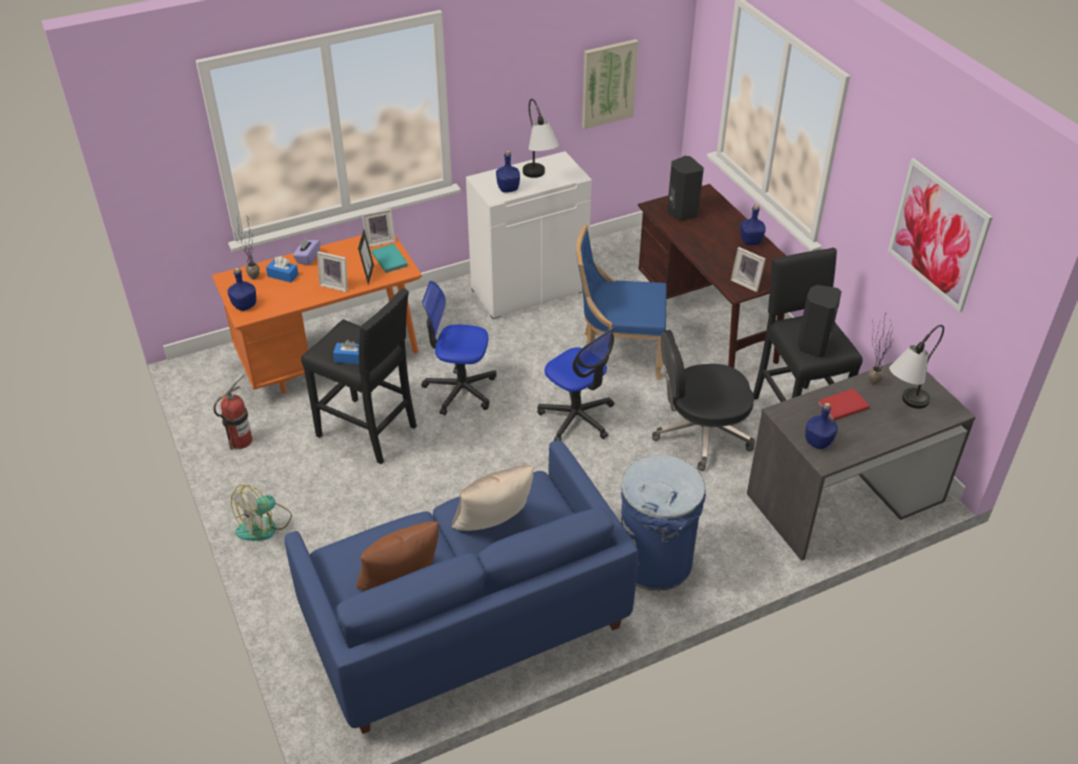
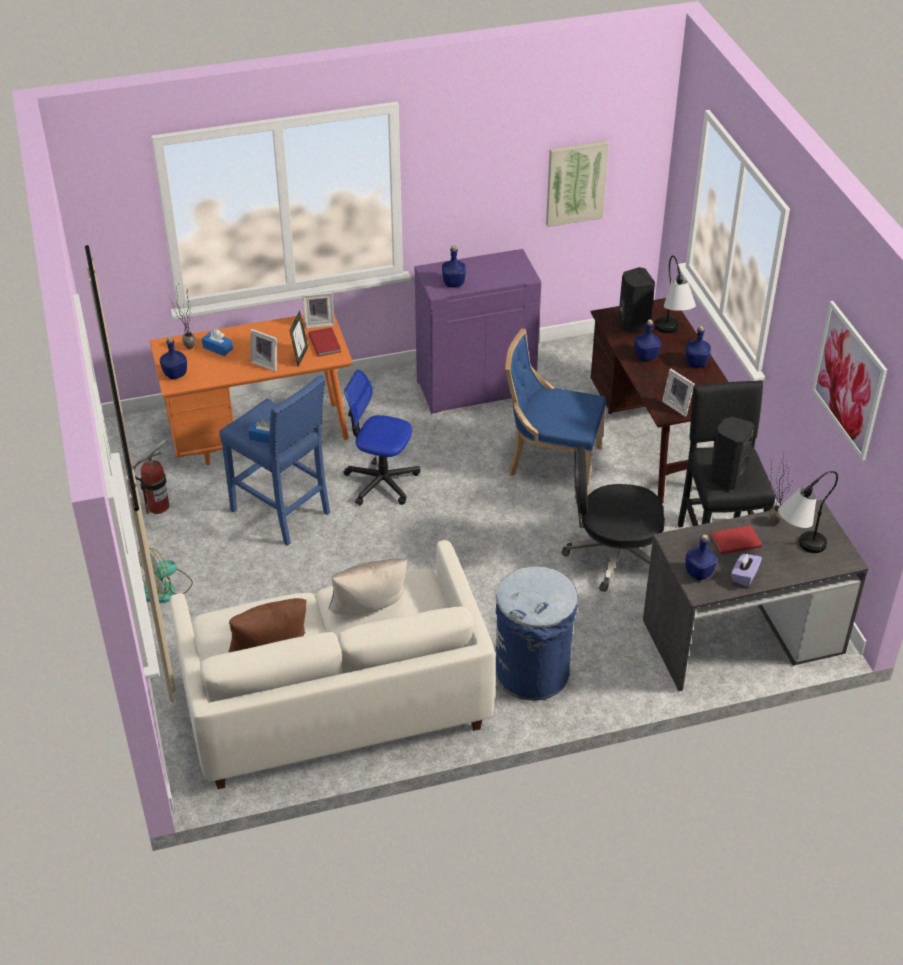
camera: 10 degrees right, 0 degrees up
blue sofa [285,440,638,734] -> white sofa [170,540,496,789]
purple tissue box [293,237,320,266] -> purple tissue box moved to [731,553,762,587]
black stool [301,288,417,464] -> blue stool [220,375,330,546]
turquoise book [371,244,408,273] -> red book [308,327,341,357]
white cabinet [466,151,592,319] -> purple cabinet [415,249,541,414]
table lamp [523,99,559,178] -> table lamp moved to [655,255,696,333]
office chair [537,327,615,441] -> none
none -> blue bottle [635,319,661,361]

